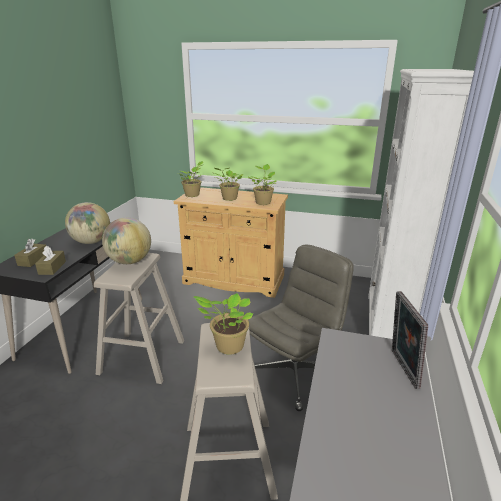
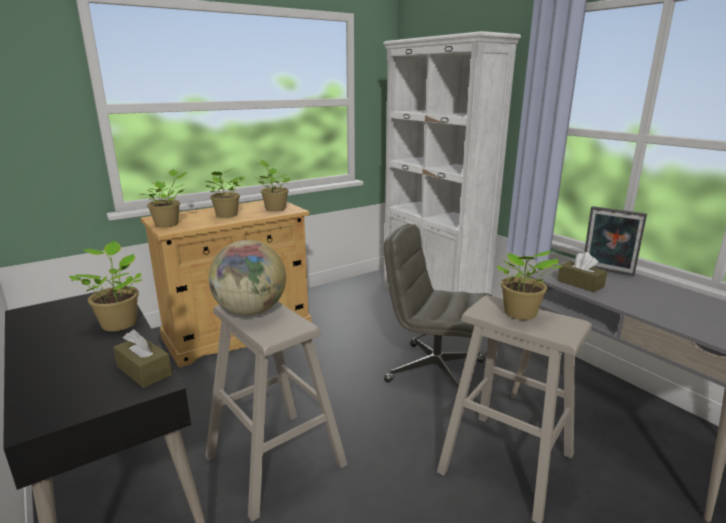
camera: 50 degrees left, 5 degrees down
brown tissue box [14,239,46,267] -> brown tissue box moved to [557,252,607,292]
globe [65,202,110,244] -> potted plant [69,241,142,331]
grey office chair [248,245,354,411] -> grey office chair turned 60 degrees counterclockwise [384,224,492,399]

